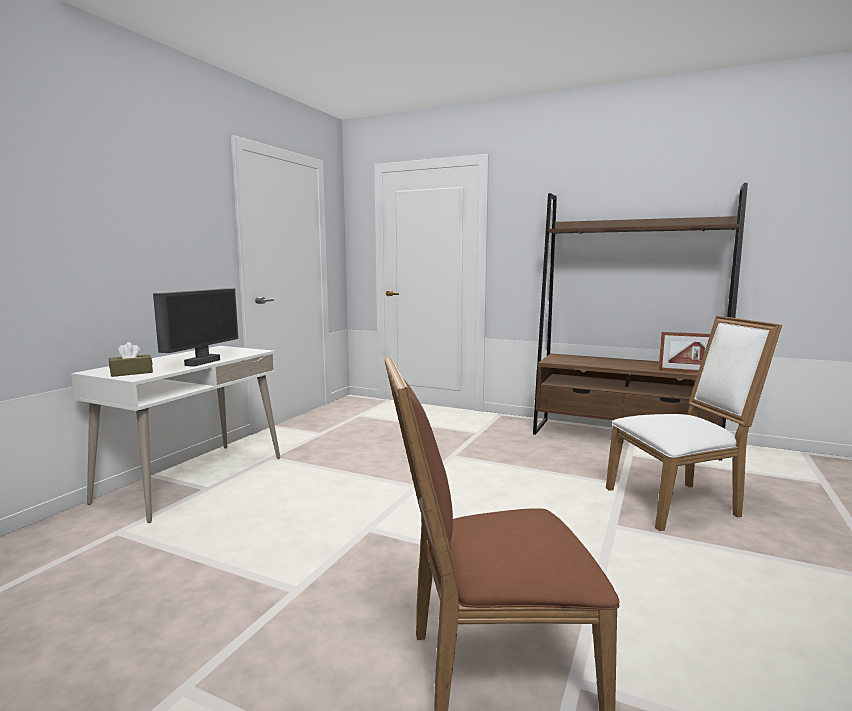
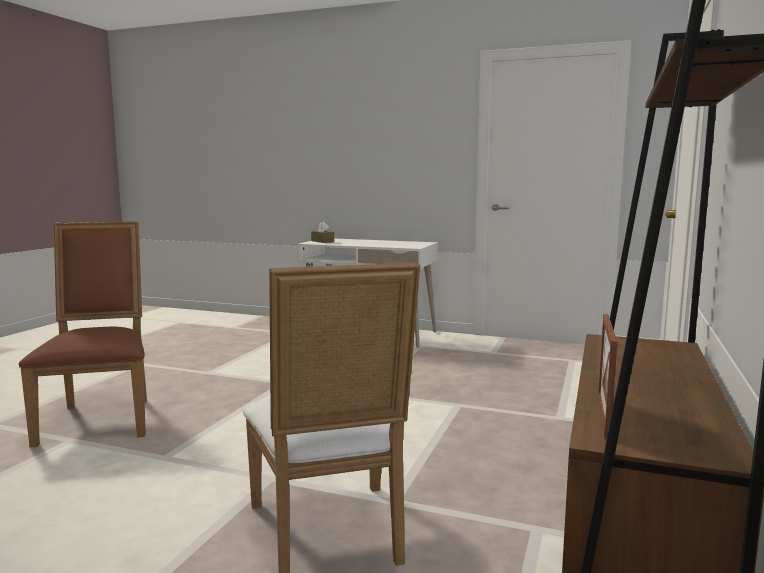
camera: 85 degrees right, 0 degrees up
monitor [153,288,238,367] -> none

